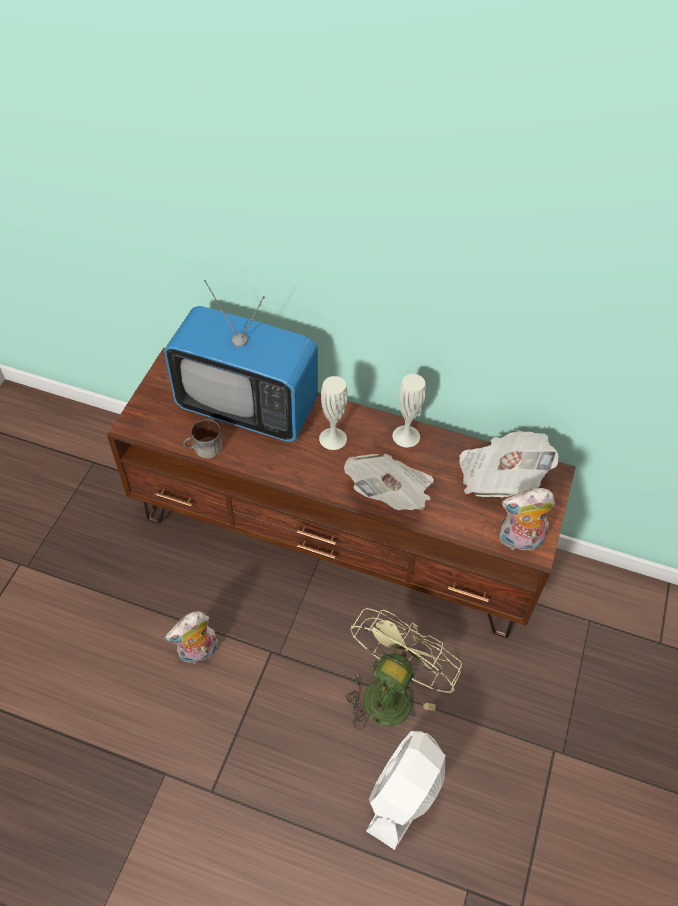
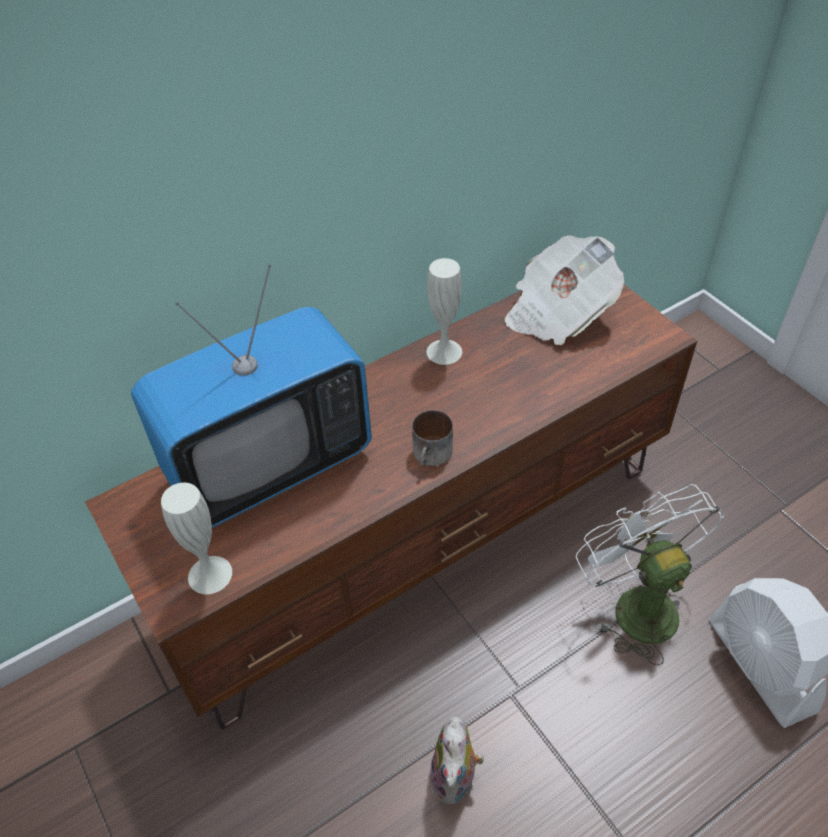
camera: 50 degrees left, 5 degrees down
mug [183,419,223,459] -> mug moved to [412,410,453,466]
white vase [319,376,347,450] -> white vase moved to [161,482,232,594]
newspaper [344,454,434,510] -> none
green fan [346,608,462,730] -> white fan [576,484,724,665]
plush toy [499,488,555,551] -> none

